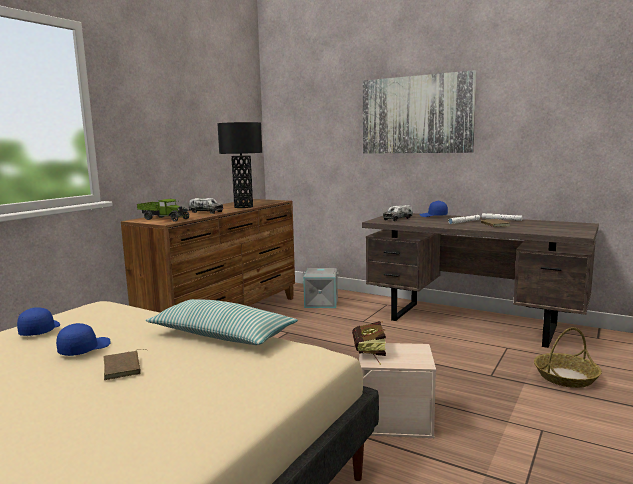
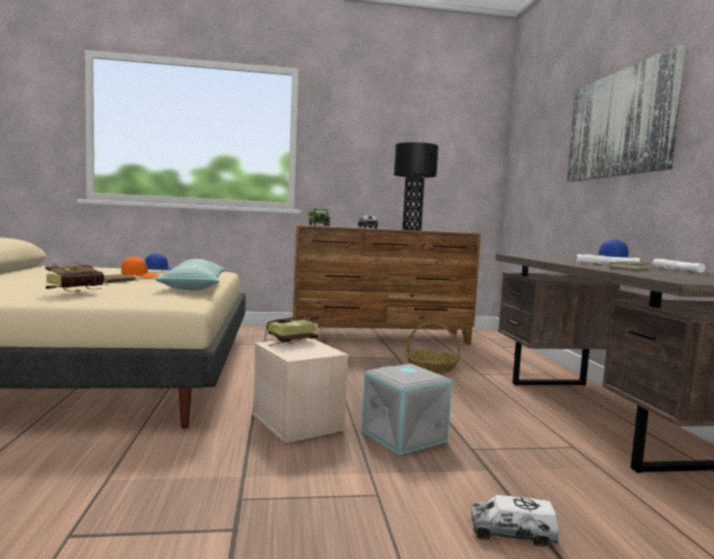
camera: 50 degrees right, 5 degrees down
blue cap [56,323,111,356] -> orange cap [121,256,160,278]
grey storage box [303,268,339,308] -> grey storage box moved to [361,364,452,455]
toy truck [383,205,413,221] -> toy truck moved to [470,495,559,547]
basket [534,327,602,388] -> basket moved to [405,322,460,373]
none -> book [45,263,104,291]

